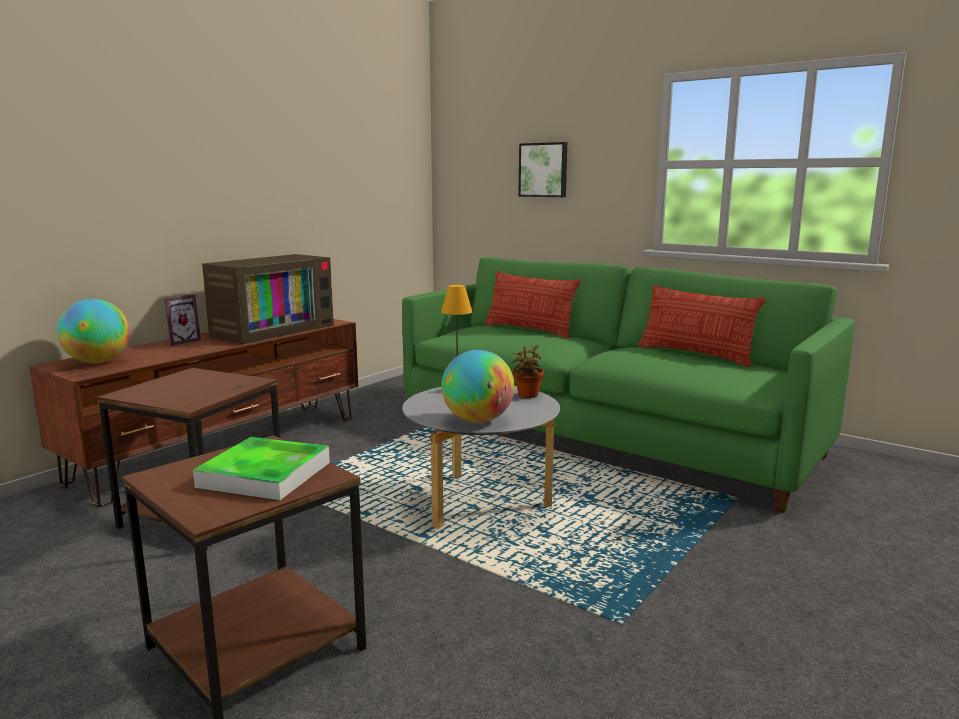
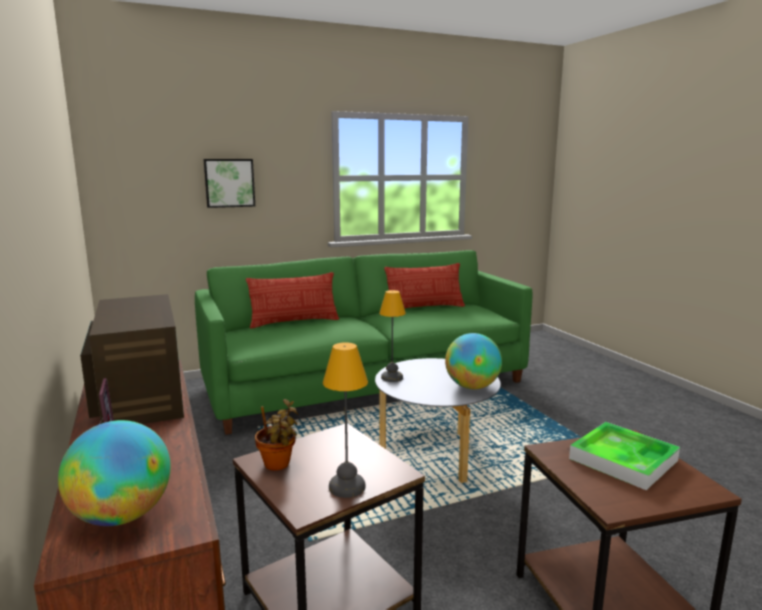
camera: 60 degrees left, 0 degrees up
potted plant [512,345,544,398] -> potted plant moved to [255,399,298,471]
none -> table lamp [323,342,368,498]

